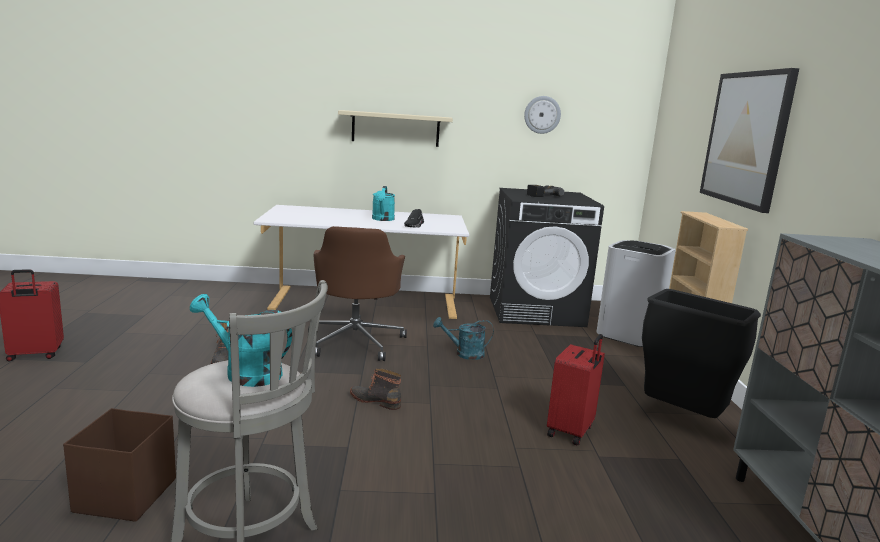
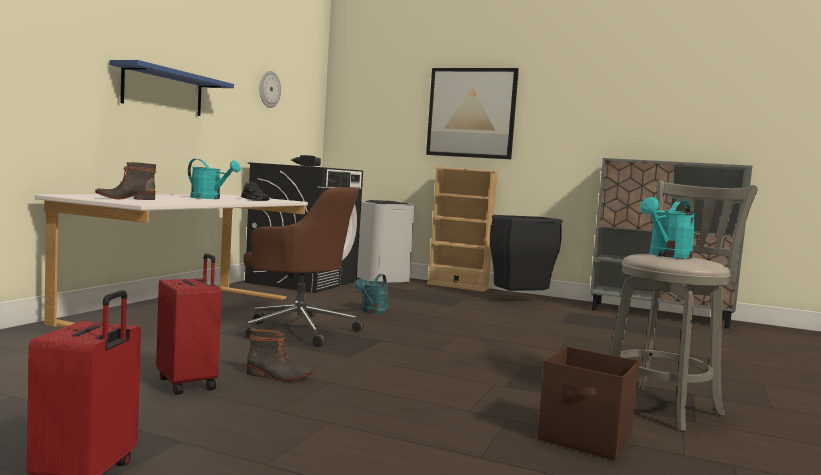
camera: 65 degrees left, 10 degrees down
beige shelf [338,110,453,147] -> blue shelf [110,60,234,116]
boot [350,368,401,410] -> boot moved to [95,162,156,200]
red suitcase [547,334,605,446] -> red suitcase moved to [156,253,222,395]

